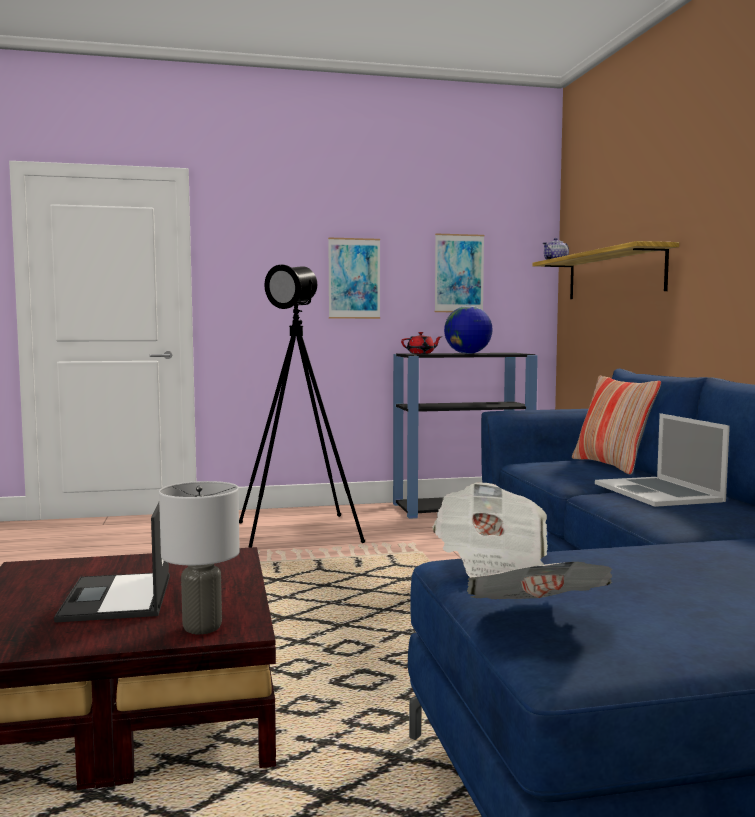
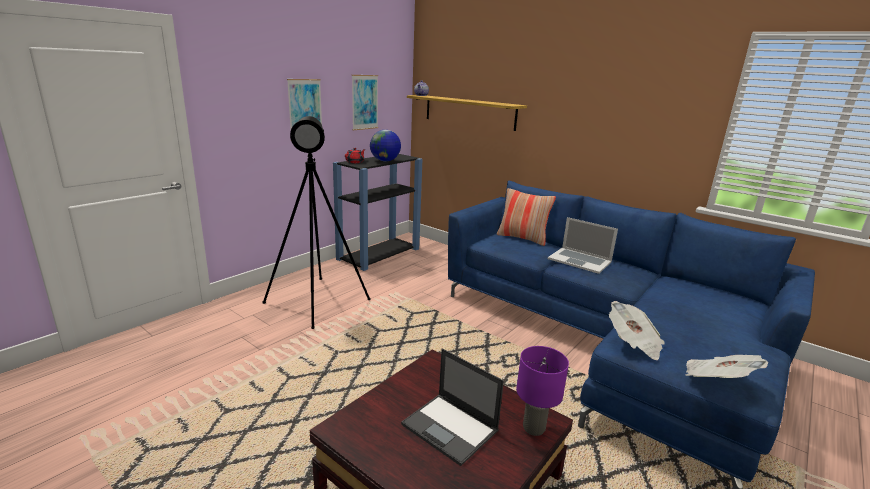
camera: 40 degrees left, 15 degrees up
white table lamp [159,481,240,634] -> purple table lamp [516,346,569,436]

